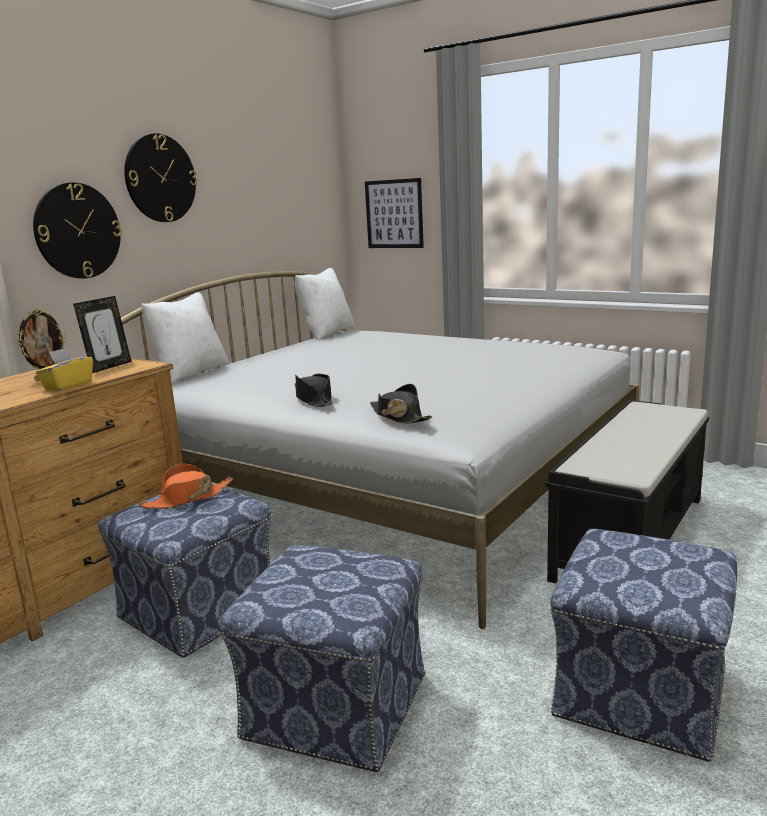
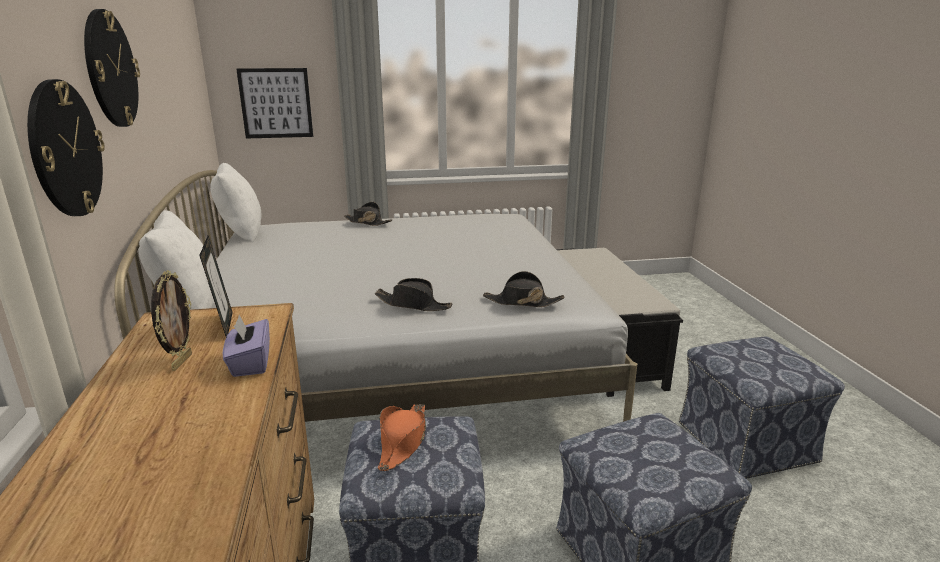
camera: 45 degrees left, 5 degrees up
yellow tissue box [36,347,93,391] -> purple tissue box [223,315,270,377]
none -> black hat [344,202,392,226]

